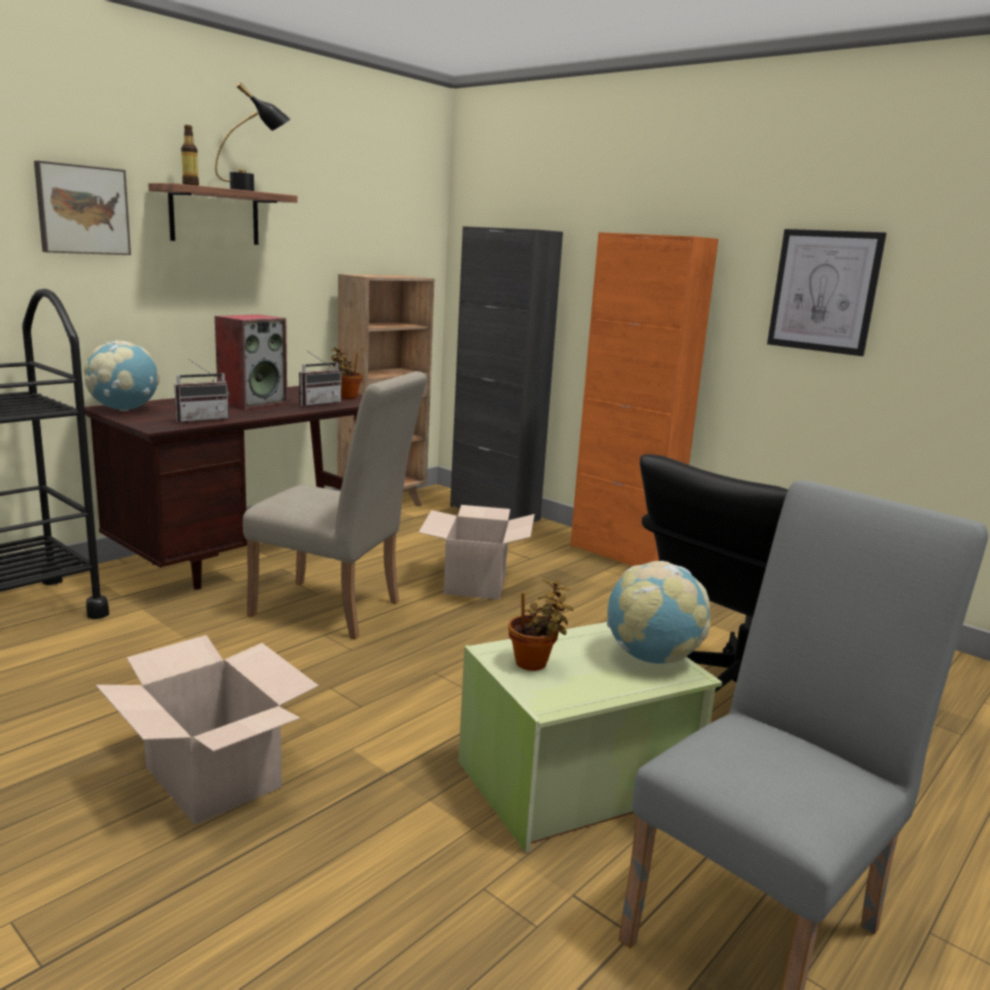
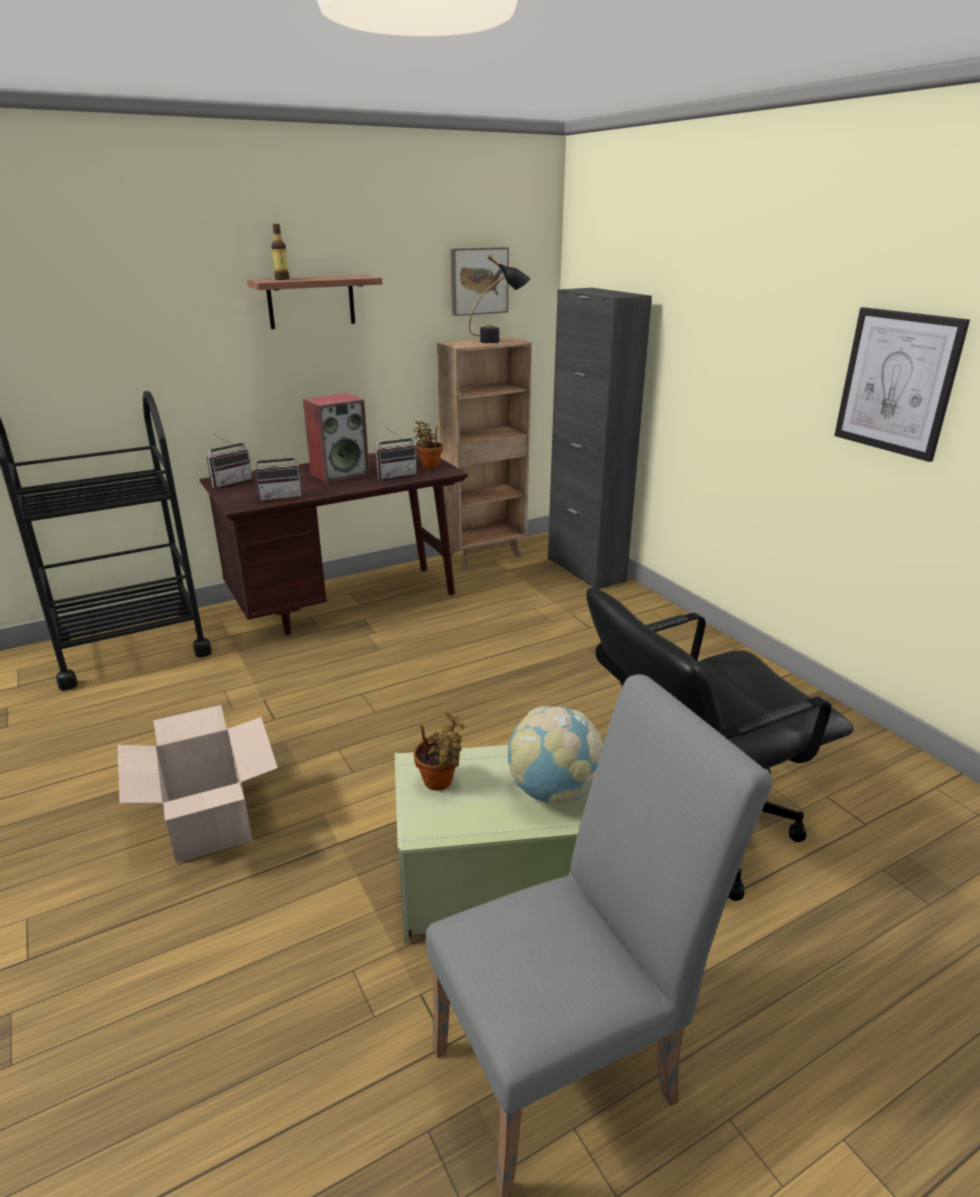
camera: 20 degrees right, 10 degrees up
picture [34,161,131,255] -> picture moved to [451,247,509,316]
globe [84,341,160,411] -> radio [207,434,252,488]
black table lamp [215,82,291,191] -> black table lamp moved to [469,254,531,343]
beige chair [243,371,427,640] -> none
cardboard box [418,505,535,600] -> none
orange cabinet [570,232,718,566] -> none

